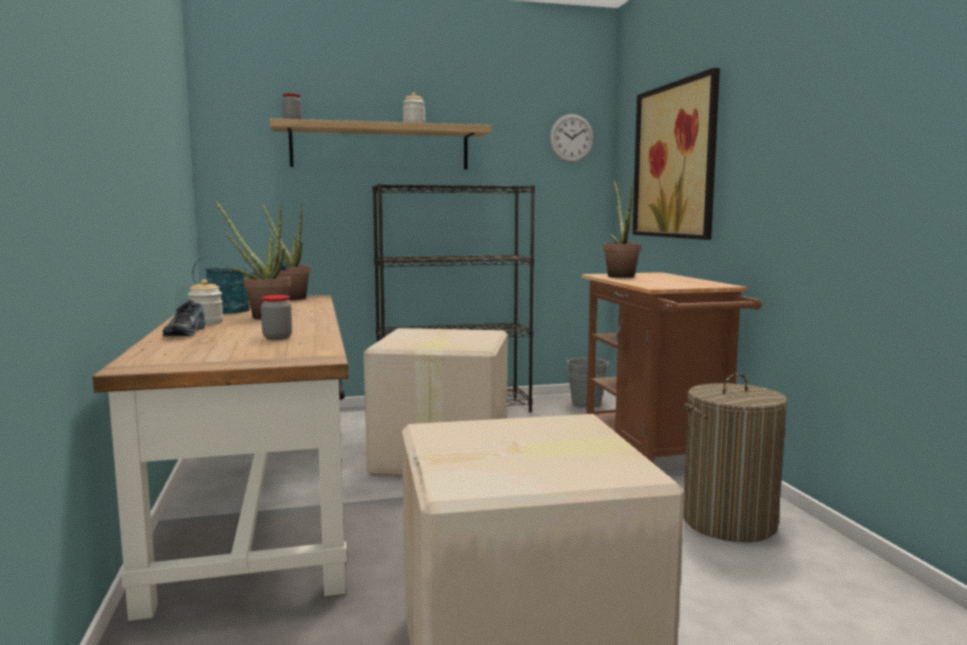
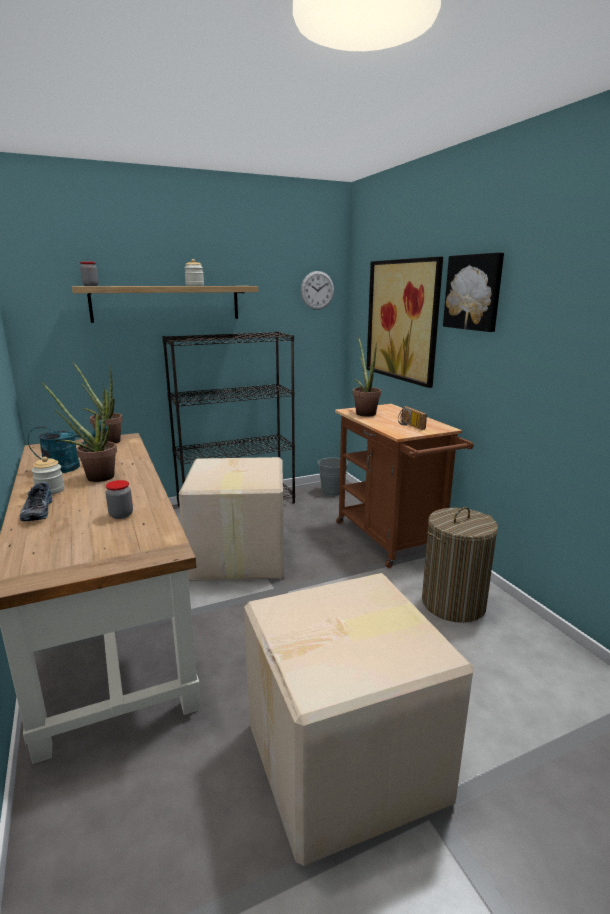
camera: 10 degrees left, 10 degrees up
none -> radio [398,406,427,430]
none -> picture [443,252,504,332]

